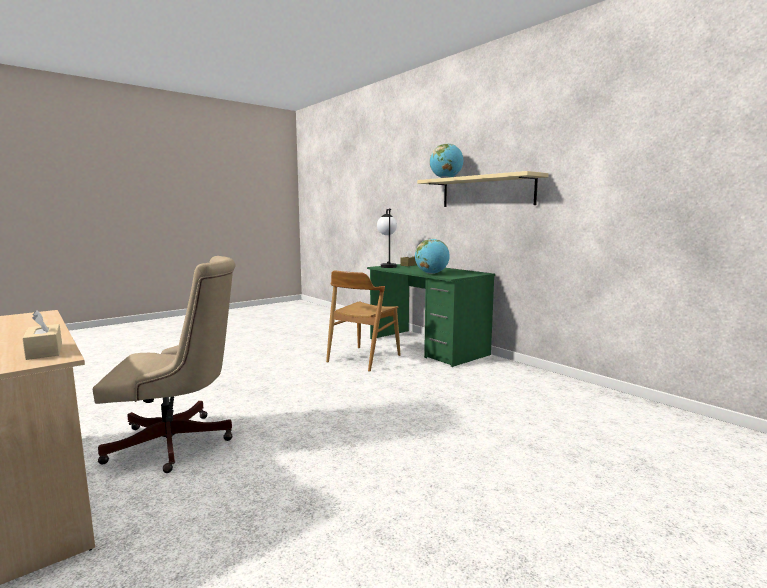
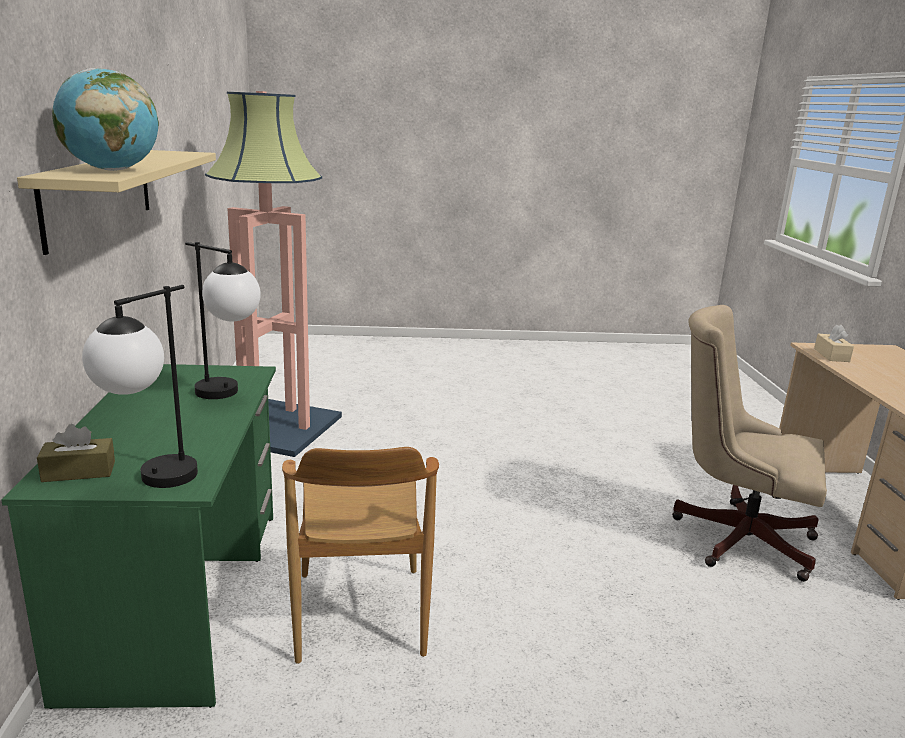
camera: 145 degrees left, 10 degrees up
brown chair [326,270,401,372] -> brown chair turned 105 degrees clockwise [282,447,439,664]
globe [415,239,450,274] -> table lamp [185,242,261,399]
none -> floor lamp [205,91,342,457]

